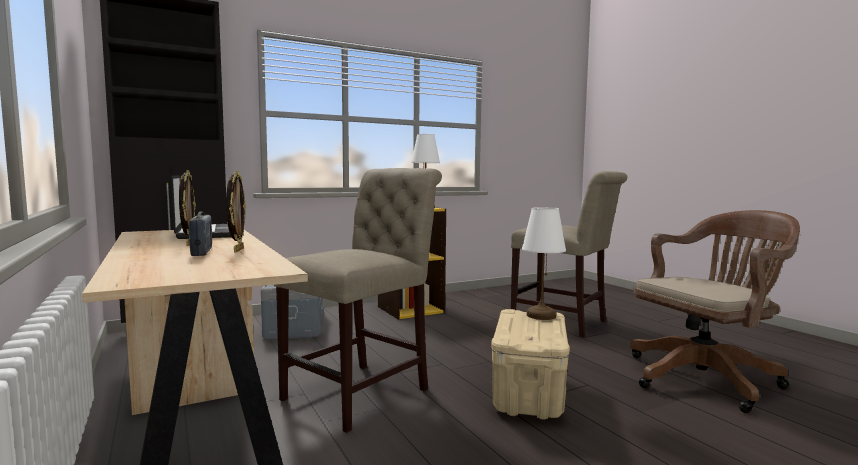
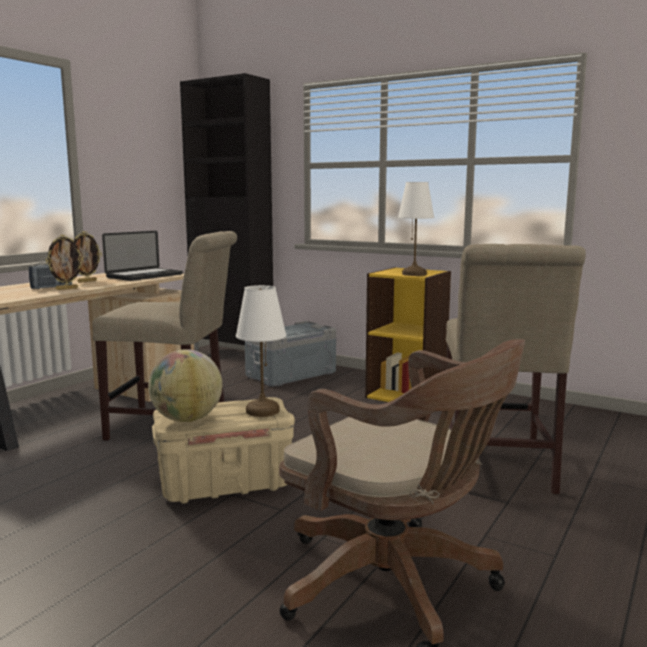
camera: 60 degrees right, 5 degrees up
none -> globe [148,349,222,422]

